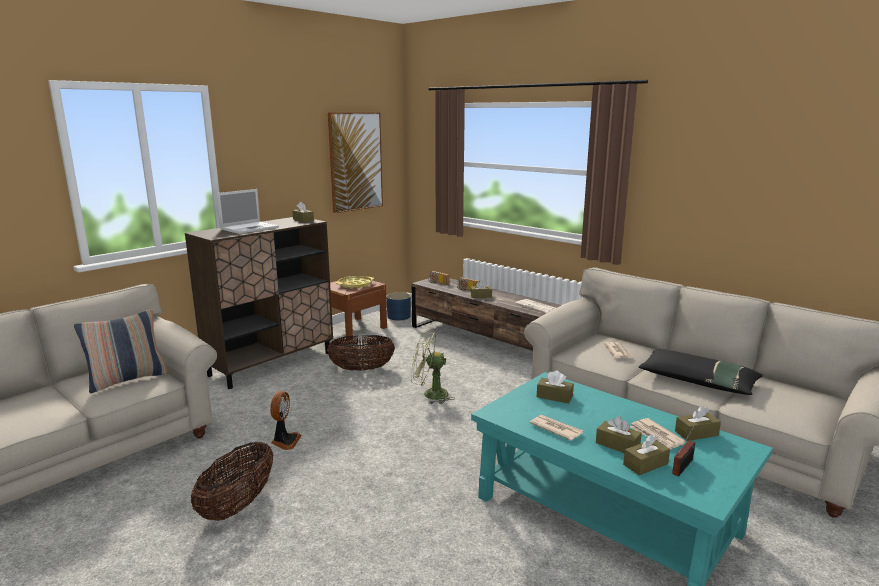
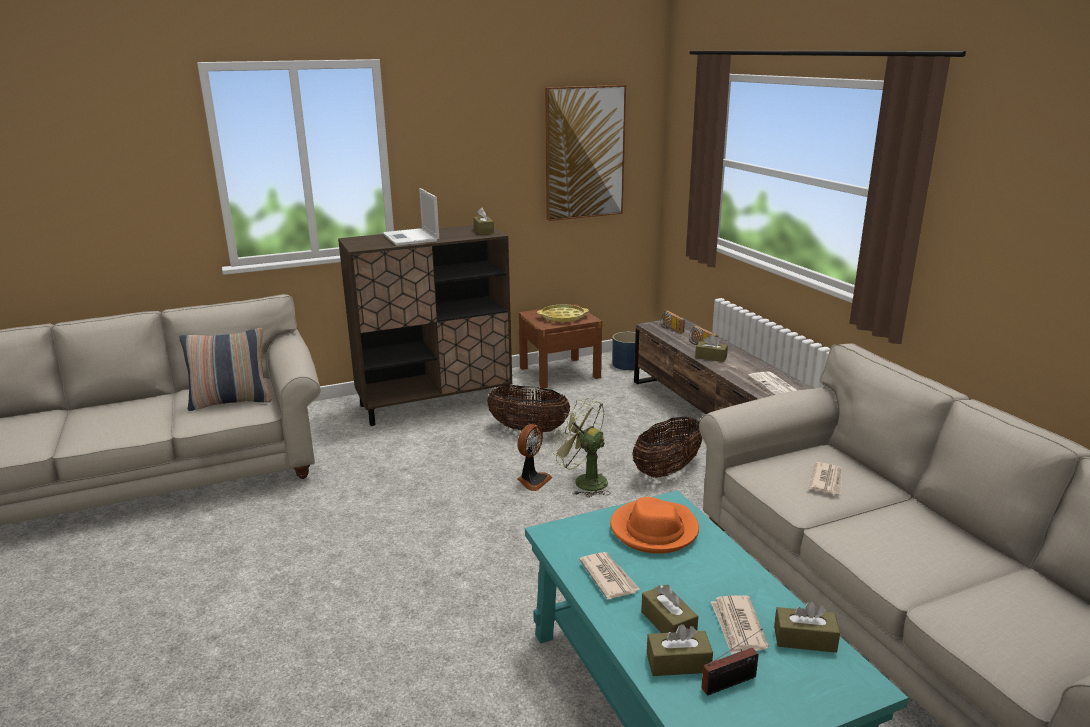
camera: 25 degrees right, 5 degrees up
basket [191,442,273,521] -> basket moved to [632,417,702,478]
laptop [216,189,279,234] -> laptop turned 90 degrees clockwise [383,188,439,246]
fan [270,391,302,450] -> fan moved to [517,424,553,491]
brown tissue box [537,370,574,403] -> orange hat [610,497,699,554]
black pillow [639,350,763,395] -> none

